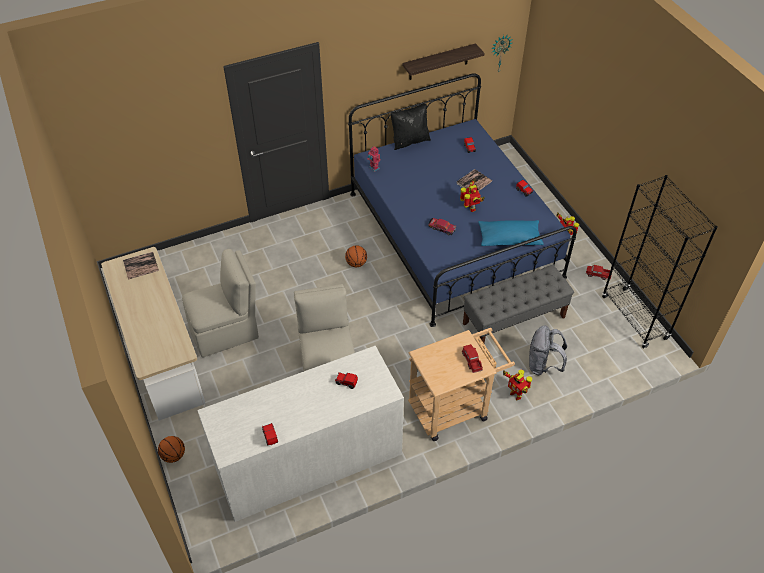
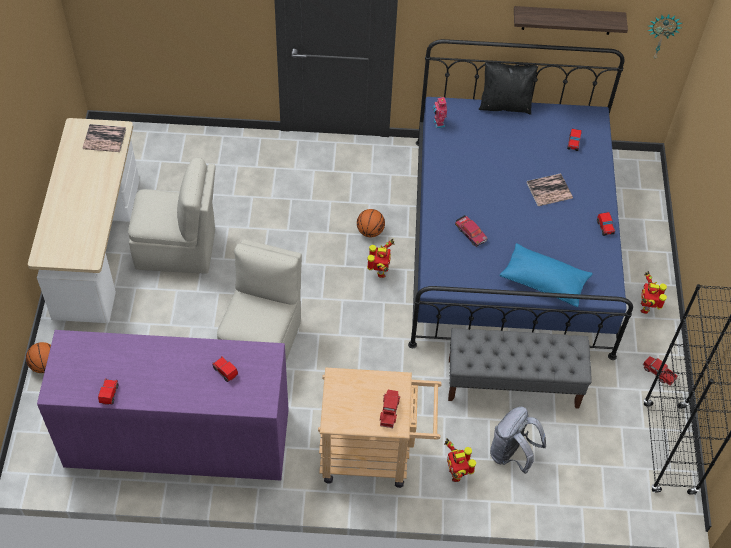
camera: 25 degrees right, 5 degrees up
white dresser [197,346,404,522] -> purple dresser [37,330,289,480]
toy robot [460,178,485,212] -> toy robot moved to [367,239,395,278]

